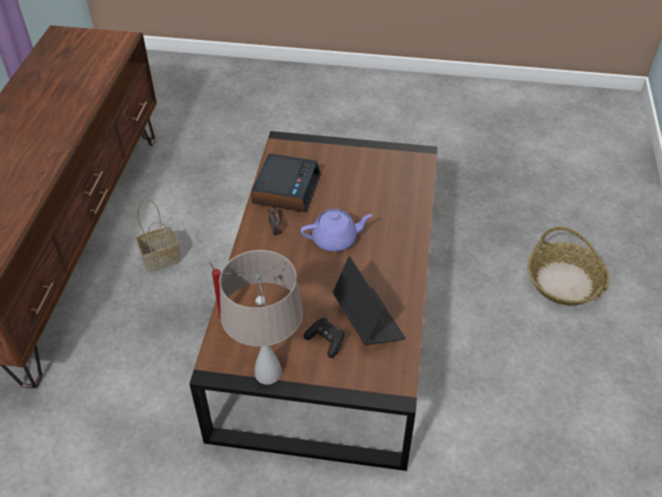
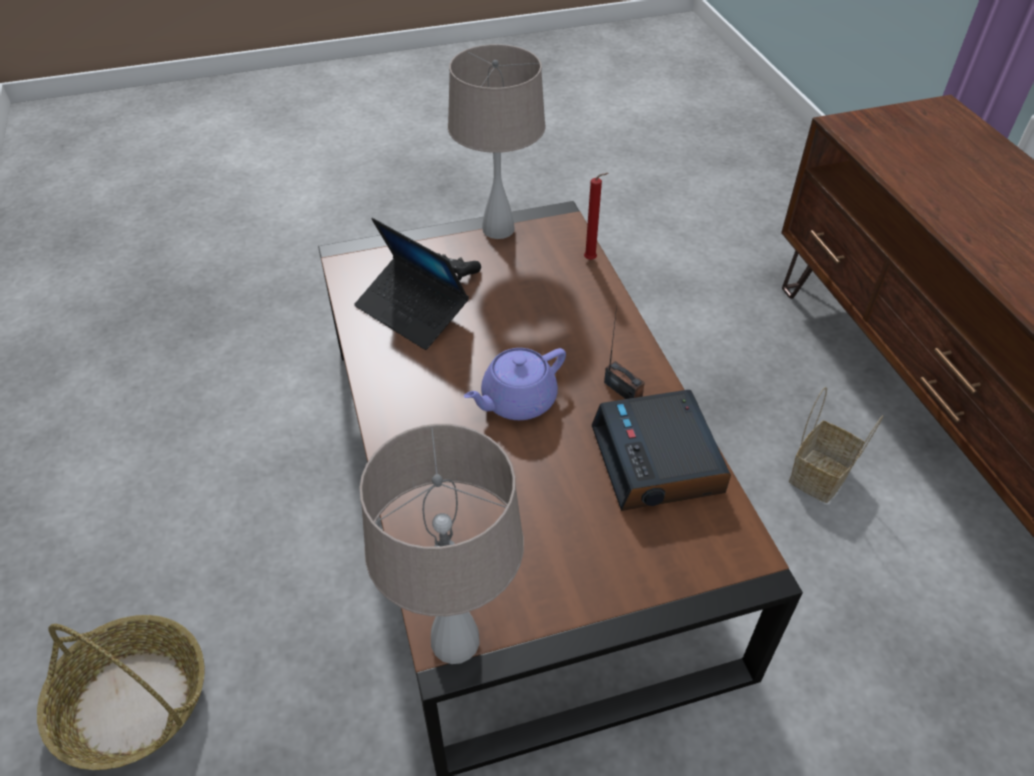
camera: 155 degrees right, 0 degrees up
none -> beige table lamp [359,424,524,664]

